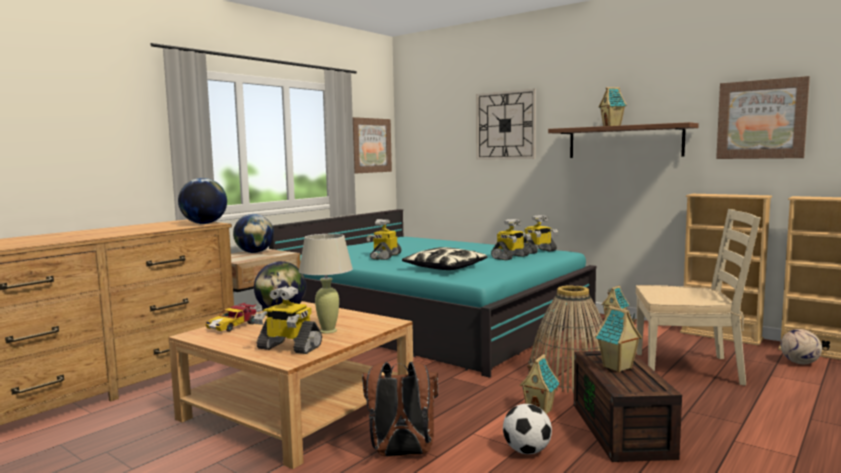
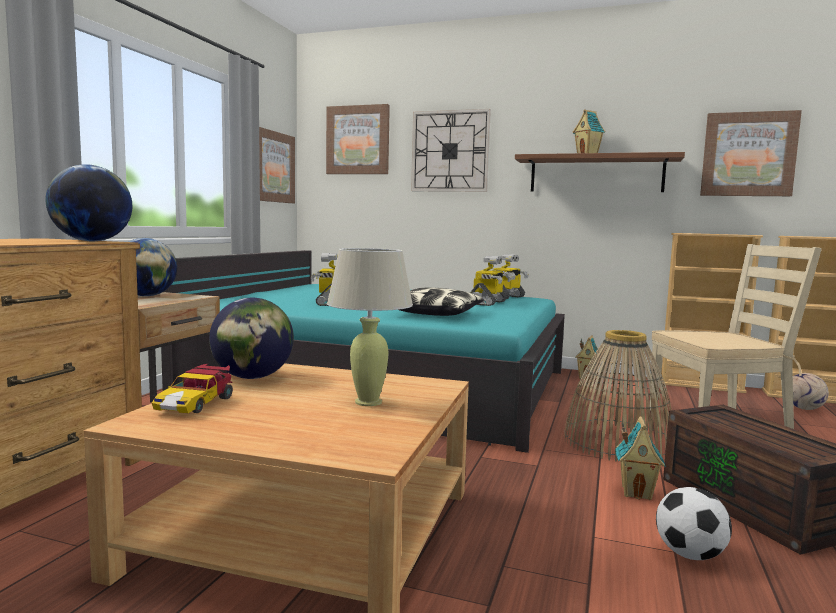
camera: 20 degrees left, 0 degrees up
toy robot [254,286,322,354] -> none
brown backpack [362,361,438,457] -> none
toy house [595,306,642,372] -> none
none -> picture [326,104,390,174]

